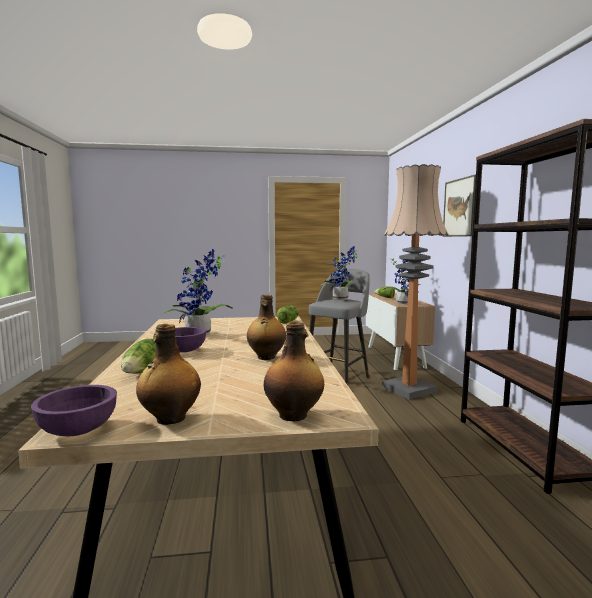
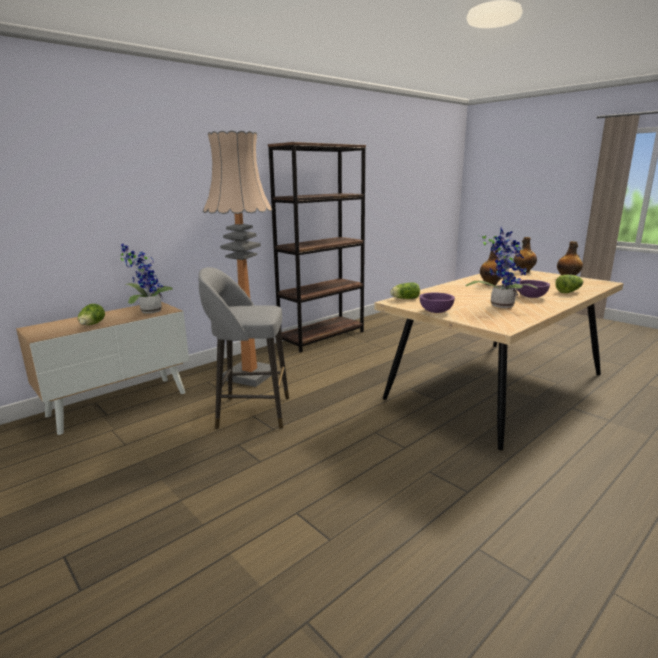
camera: 125 degrees left, 10 degrees up
purple bowl [31,385,117,436] -> purple bowl moved to [419,293,455,313]
potted plant [320,246,357,300] -> none
picture [443,174,476,237] -> none

